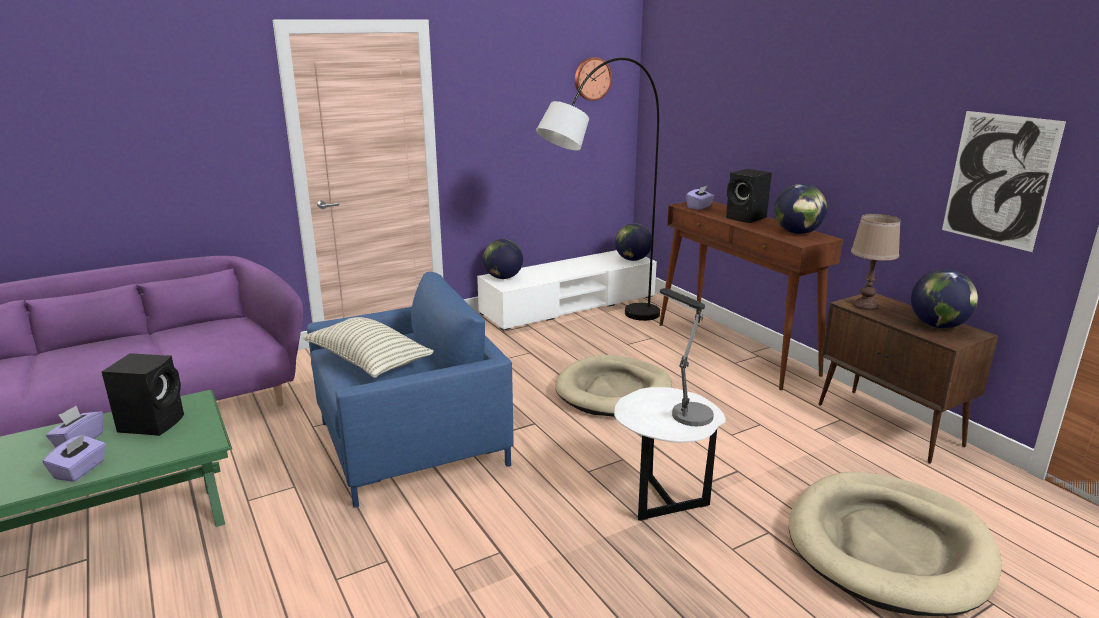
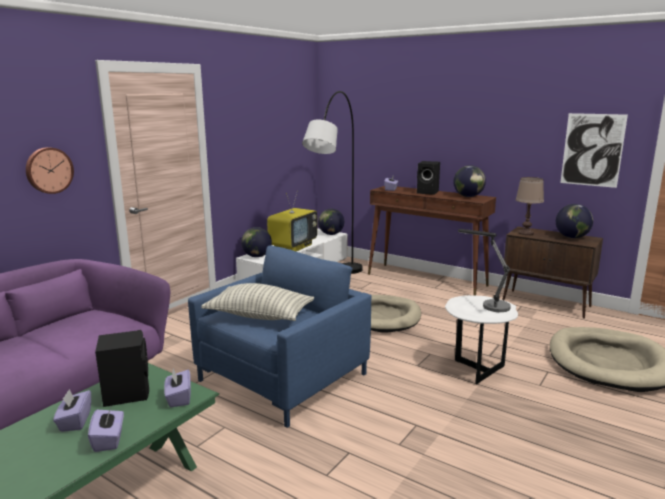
camera: 25 degrees left, 5 degrees down
wall clock [575,57,612,101] -> wall clock moved to [26,147,74,194]
none -> purple tissue box [164,369,191,407]
none -> television [267,190,317,251]

